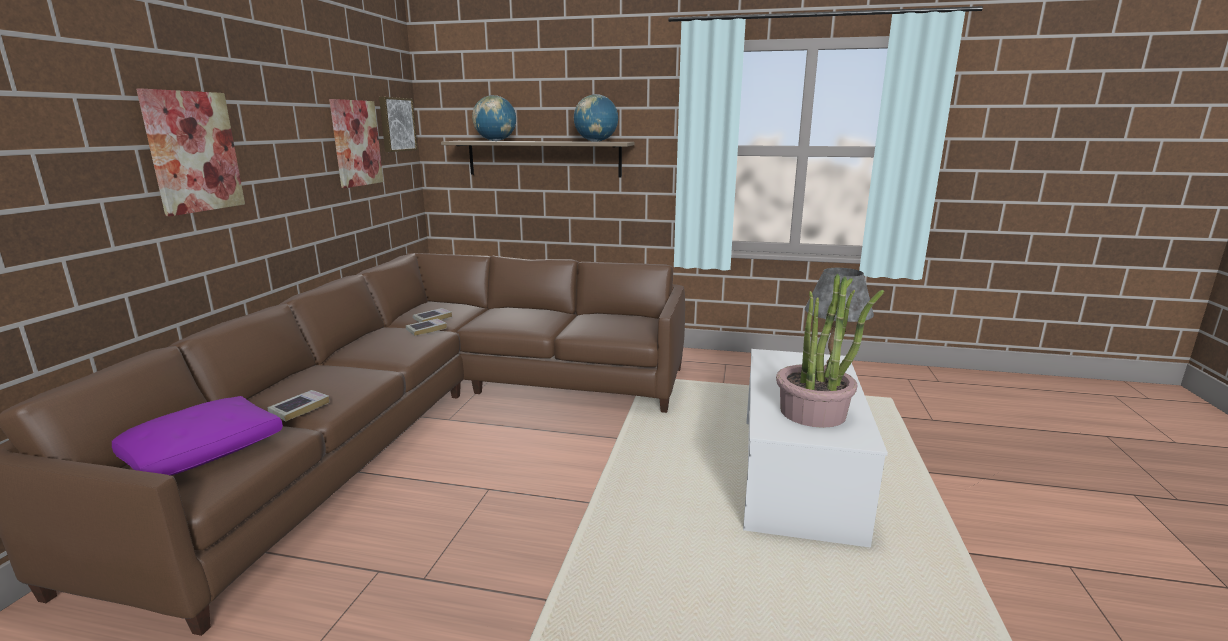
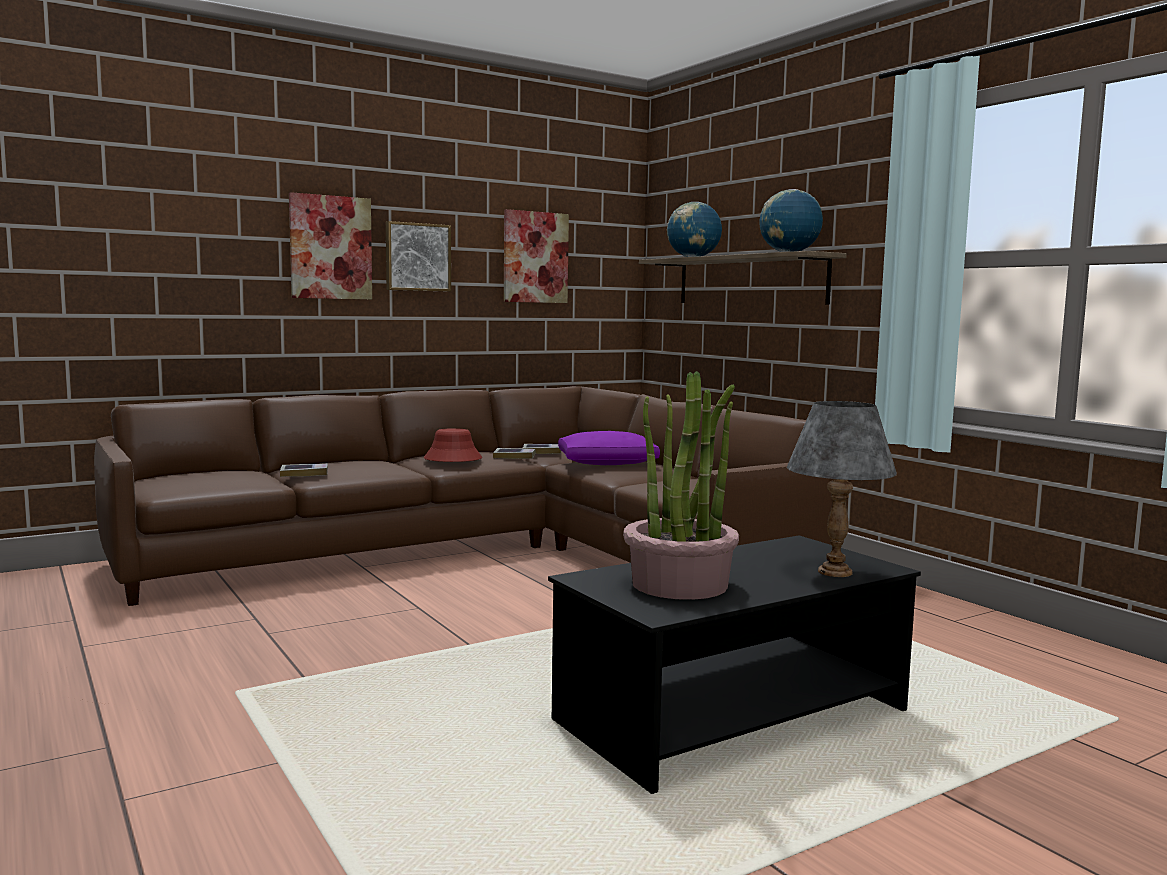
camera: 45 degrees right, 10 degrees down
purple pillow [111,396,283,476] -> purple pillow moved to [558,431,660,465]
picture [379,97,418,152] -> picture moved to [386,221,451,291]
white coffee table [743,349,888,548] -> black coffee table [548,535,921,794]
none -> red hat [424,428,482,462]

